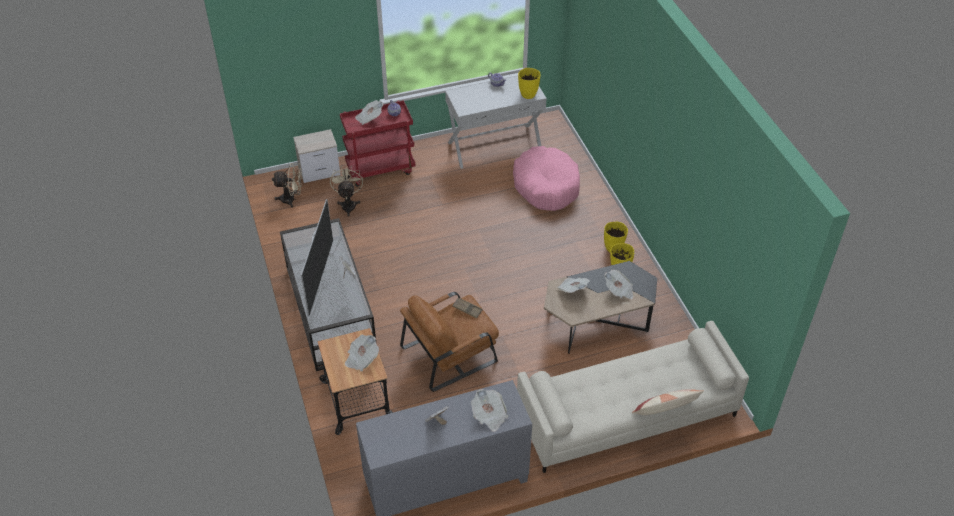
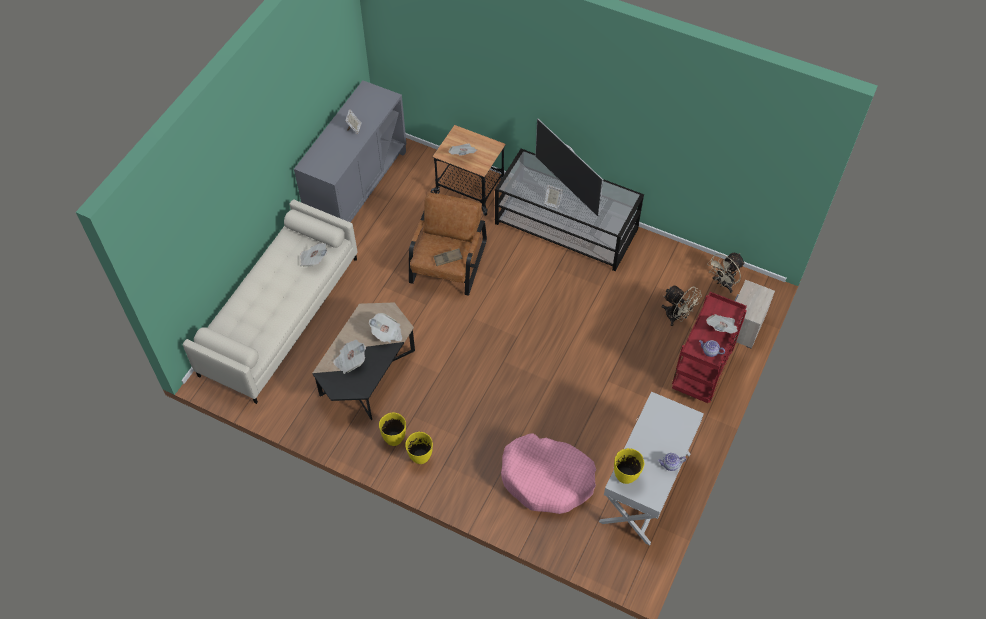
camera: 135 degrees right, 10 degrees up
newspaper [471,389,508,432] -> newspaper moved to [300,243,328,267]
pillow [632,389,704,415] -> none

